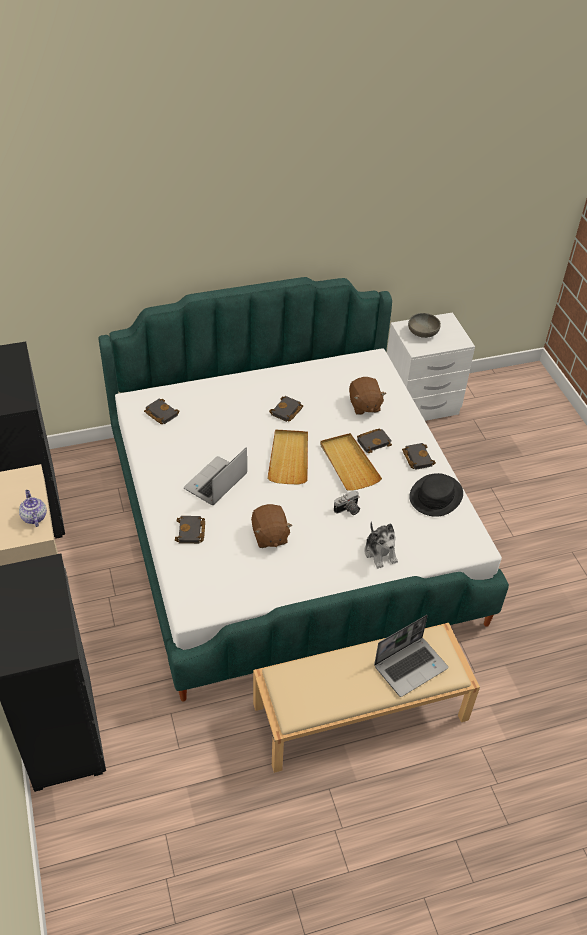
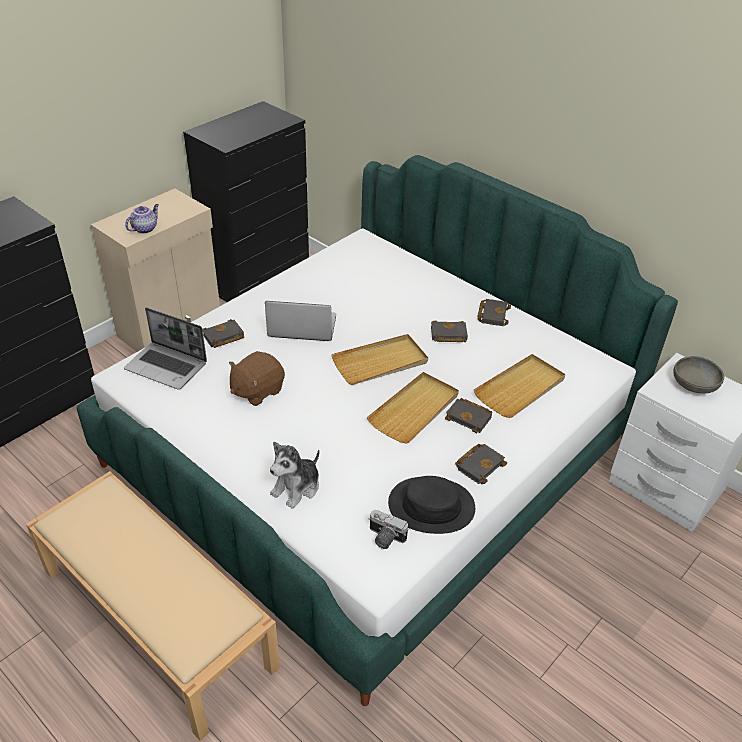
camera: 60 degrees right, 5 degrees down
black book [144,398,180,424] -> black book moved to [478,299,511,326]
camera [334,490,360,515] -> camera moved to [368,510,408,549]
brown plush toy [349,377,386,415] -> beige tray [474,354,566,418]
laptop [374,615,448,697] -> laptop moved to [124,308,207,390]

